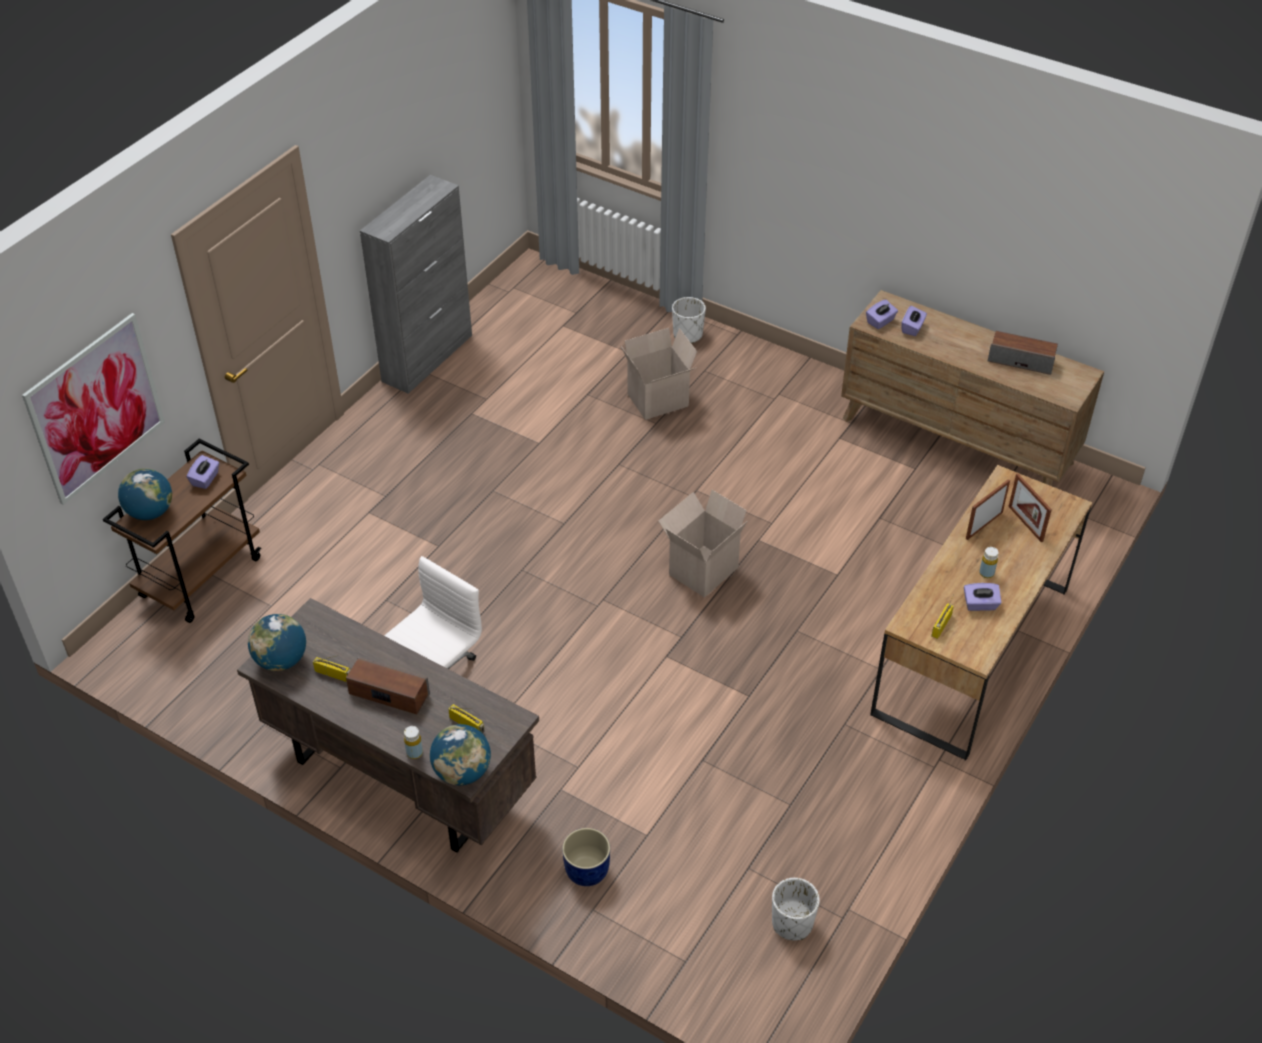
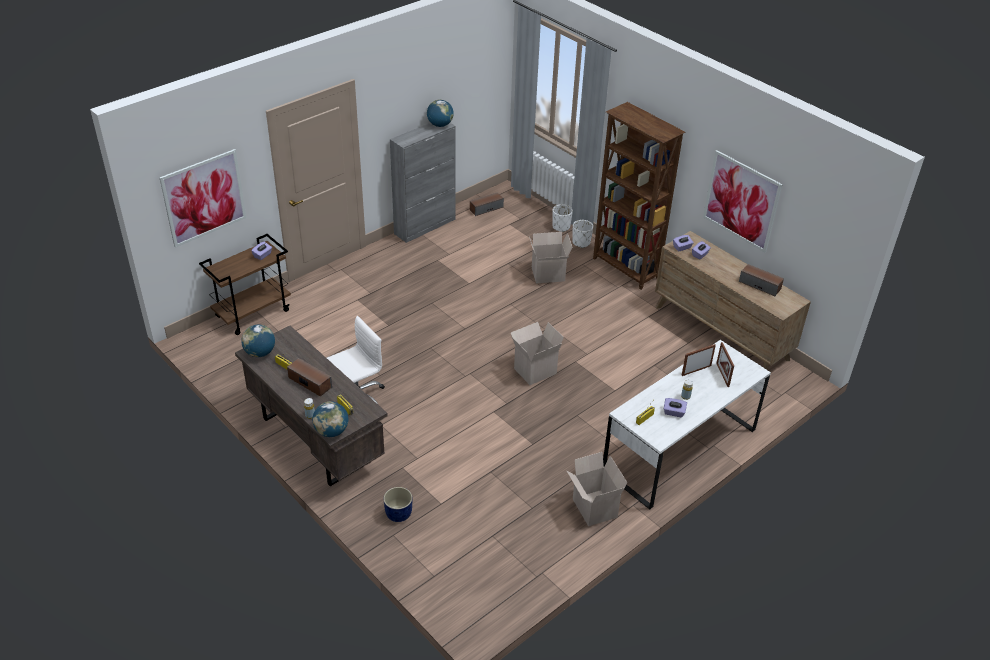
camera: 15 degrees right, 5 degrees down
globe [118,469,172,520] -> globe moved to [427,100,454,127]
white planter [772,878,820,940] -> white planter moved to [552,204,573,232]
brown desk [870,465,1093,761] -> white desk [603,340,771,510]
none -> speaker [470,192,504,216]
none -> cardboard box [566,452,627,526]
none -> brown bookcase [593,102,685,290]
none -> picture [703,150,783,253]

